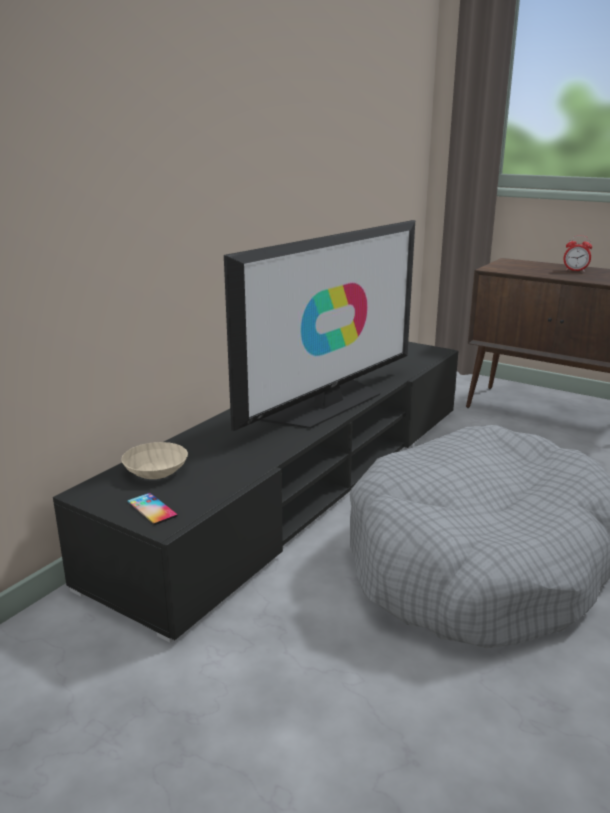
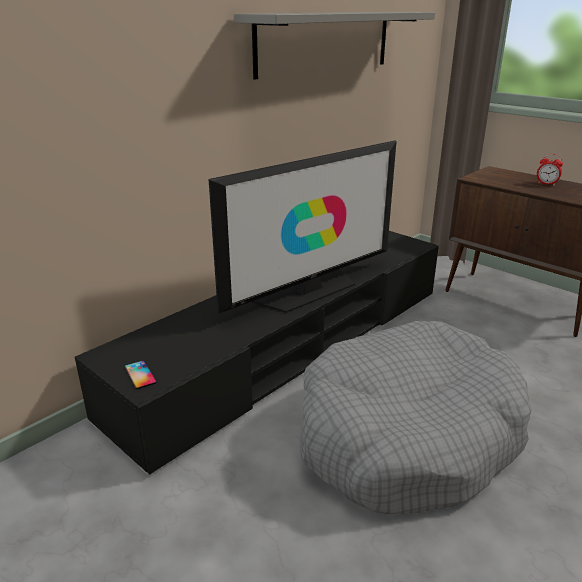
camera: 10 degrees right, 5 degrees up
beige bowl [121,442,188,479] -> none
none -> grey shelf [234,12,435,80]

